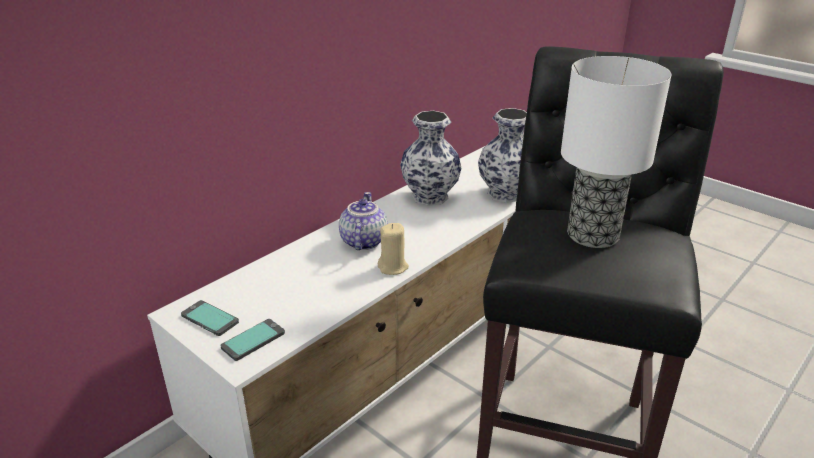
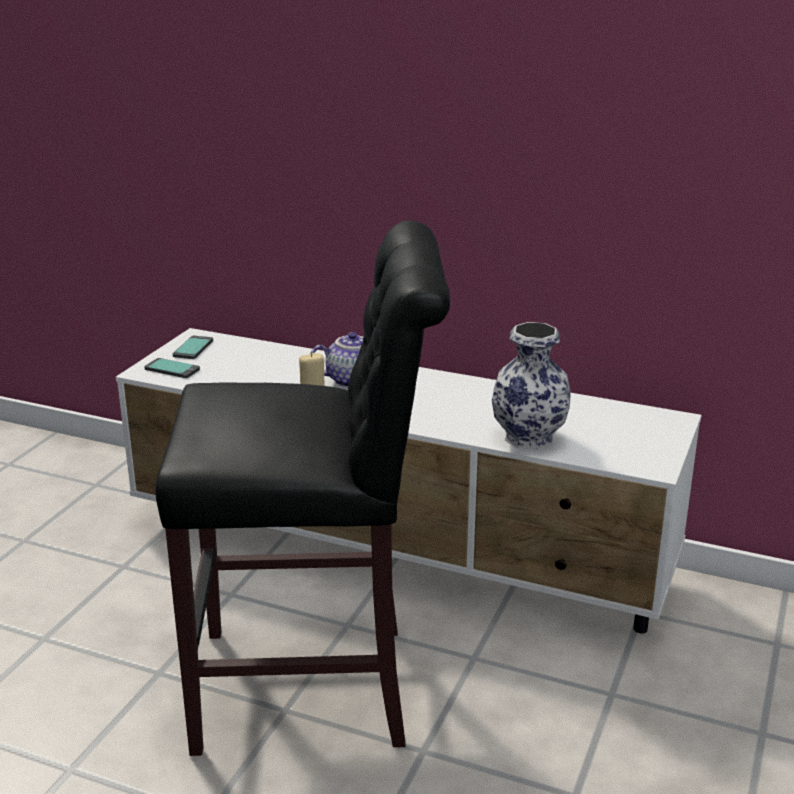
camera: 70 degrees right, 5 degrees down
vase [400,111,462,206] -> none
table lamp [561,56,671,248] -> none

